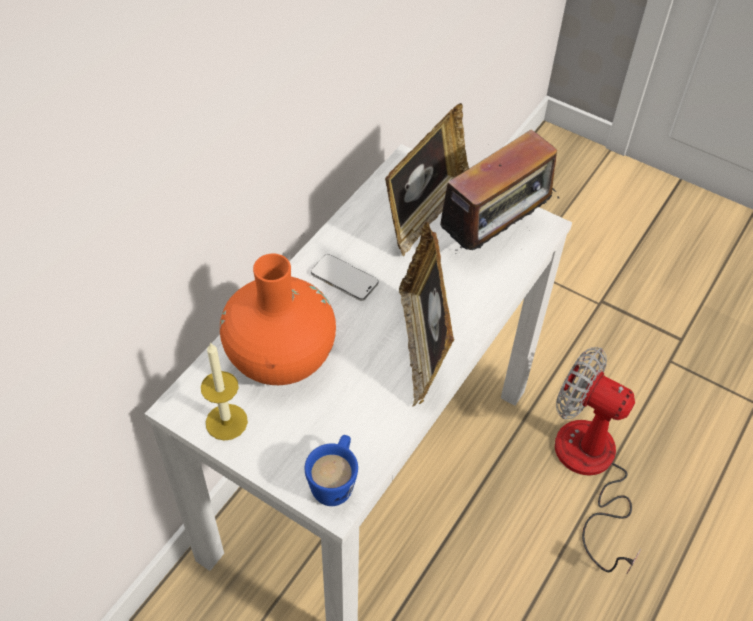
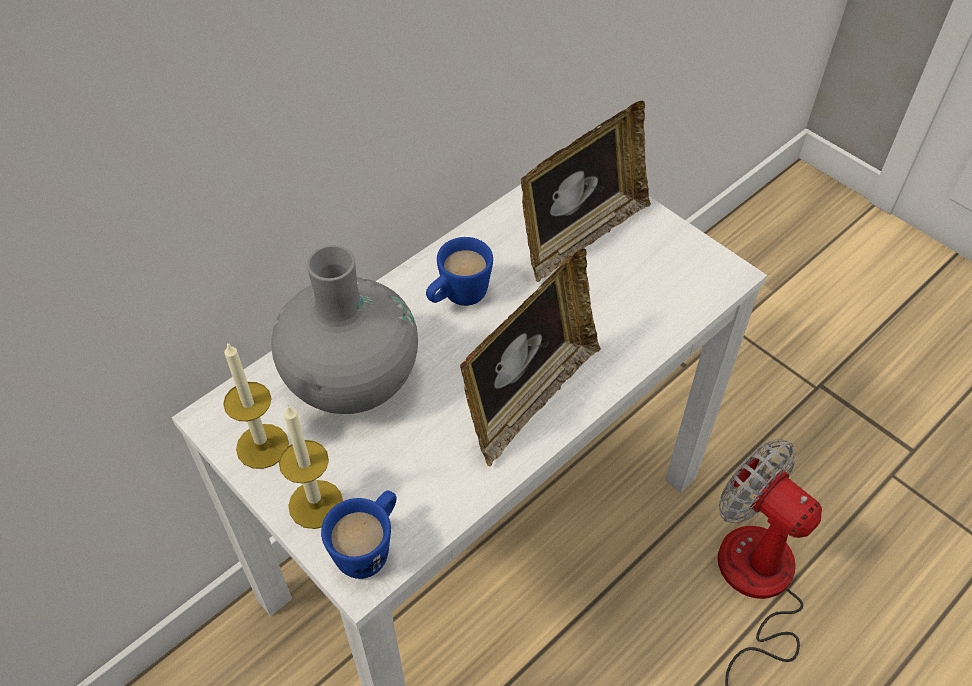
camera: 15 degrees right, 0 degrees up
orange vase [220,254,336,385] -> grey vase [271,245,418,414]
phone [311,254,379,301] -> blue mug [426,237,493,306]
picture frame [399,222,455,407] -> picture frame turned 150 degrees counterclockwise [460,248,601,467]
radio [431,130,559,251] -> none
none -> candle [279,405,343,529]

